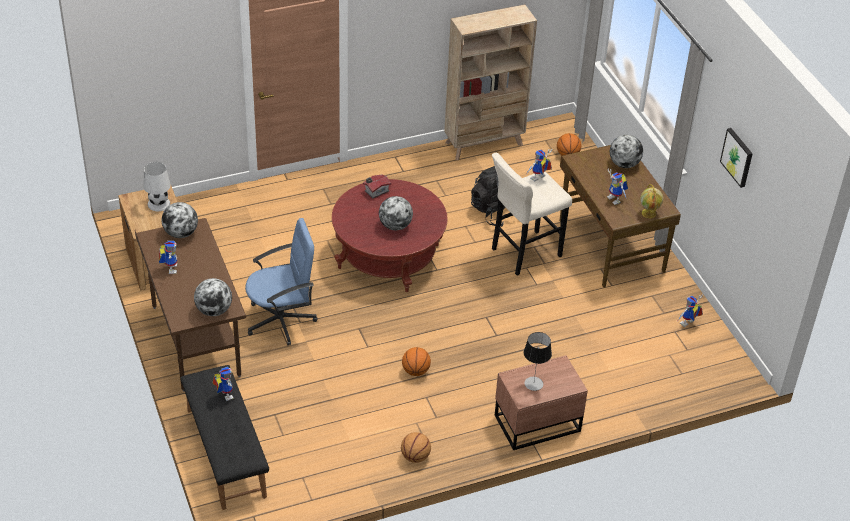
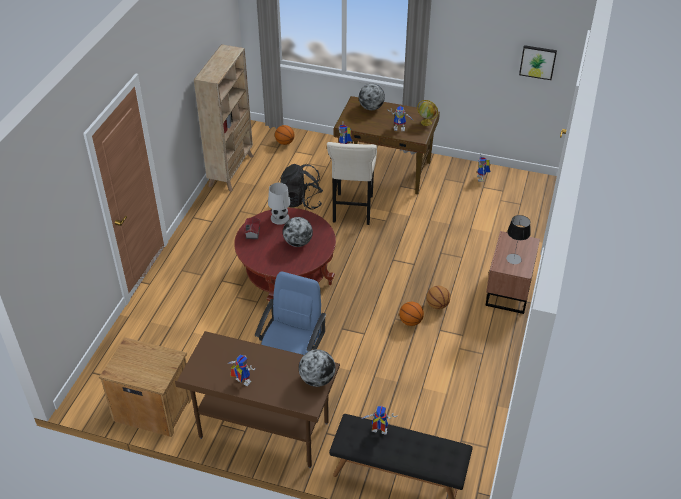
camera: 50 degrees left, 0 degrees up
white table lamp [144,162,171,211] -> white table lamp moved to [268,183,290,225]
globe [162,202,198,238] -> none
basketball [401,432,431,463] -> basketball moved to [427,286,450,310]
picture [720,128,753,188] -> picture moved to [519,45,557,80]

